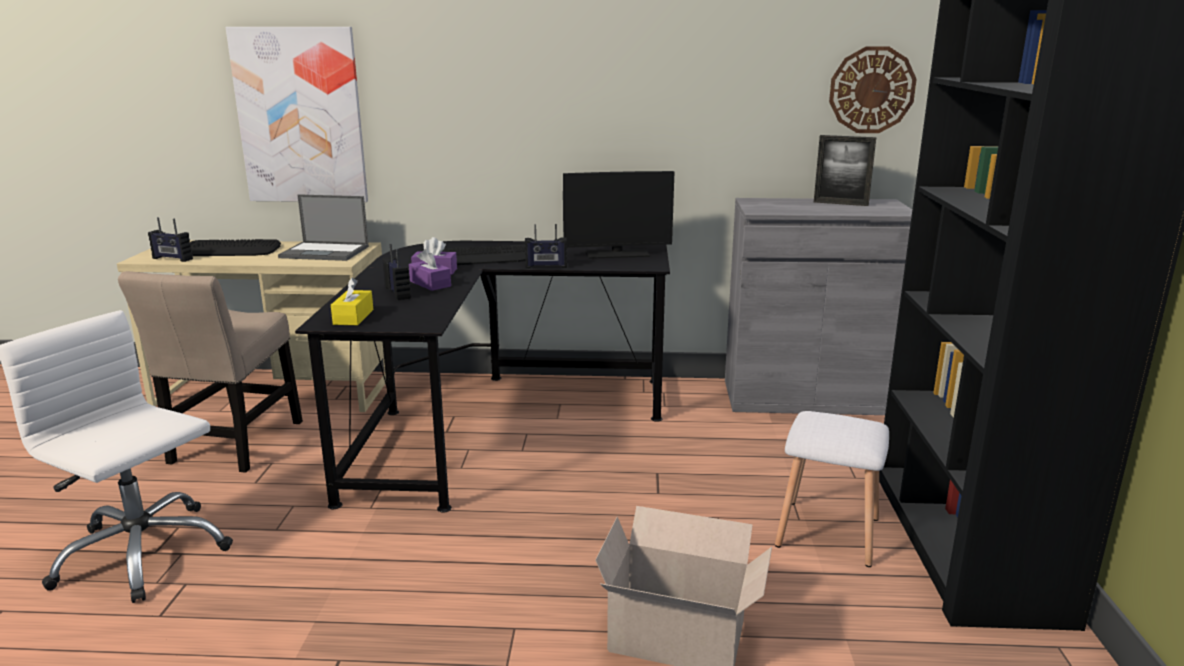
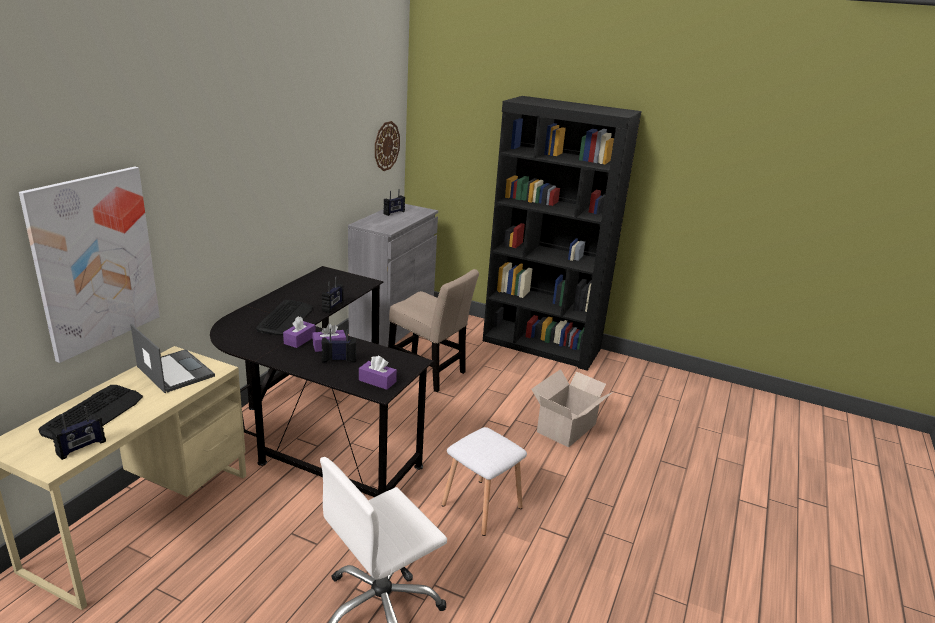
camera: 70 degrees left, 5 degrees up
beige chair [118,271,303,473] -> beige chair moved to [388,269,479,392]
laptop [278,194,369,261] -> laptop turned 75 degrees counterclockwise [130,324,215,393]
yellow tissue box [331,278,373,325] -> purple tissue box [359,356,397,390]
monitor [563,171,674,259] -> none
white stool [775,411,889,567] -> white stool moved to [442,427,527,536]
picture frame [814,135,876,206] -> radio [383,189,405,216]

